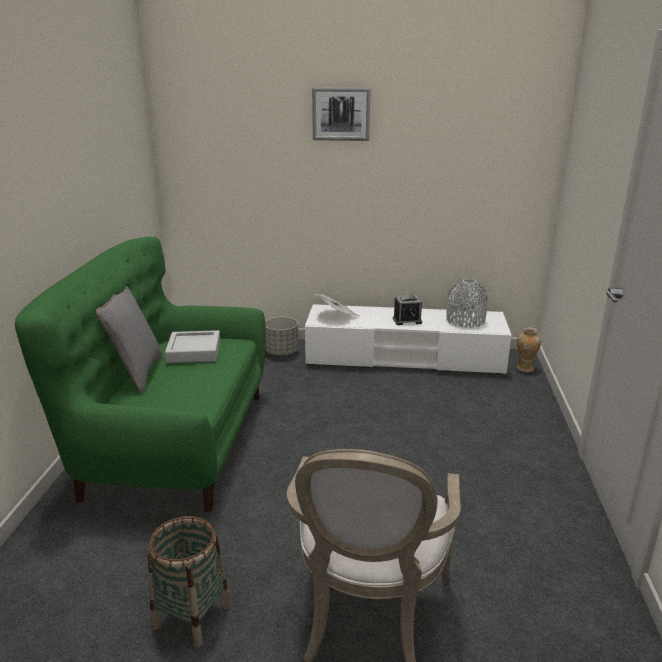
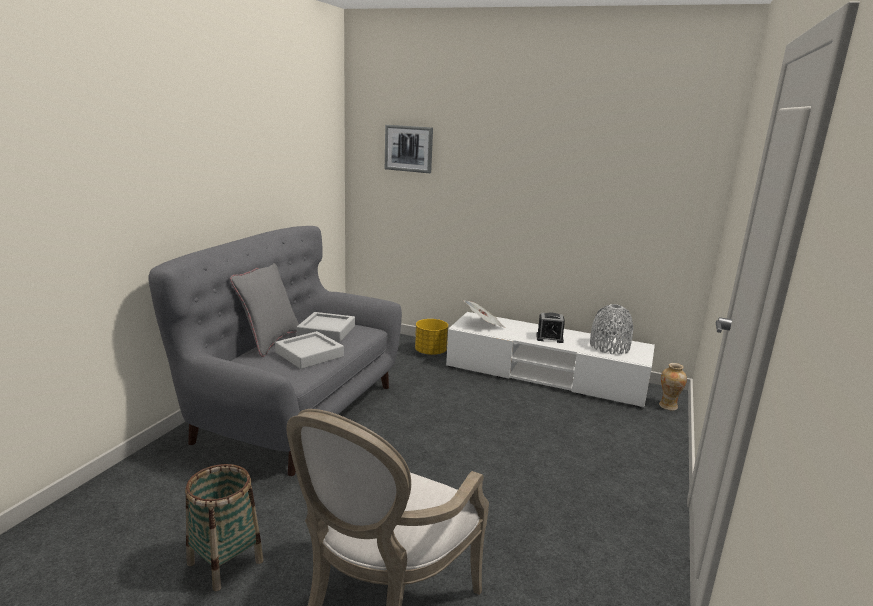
camera: 15 degrees right, 5 degrees down
green sofa [15,236,266,512] -> grey sofa [148,226,402,476]
grey planter [265,317,299,356] -> yellow planter [415,319,448,356]
picture [312,88,371,141] -> picture moved to [385,125,433,173]
none -> grey tray [275,331,344,369]

